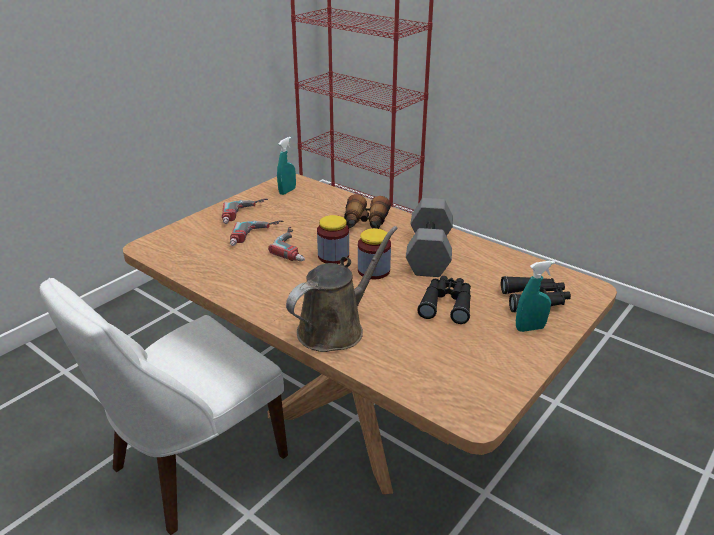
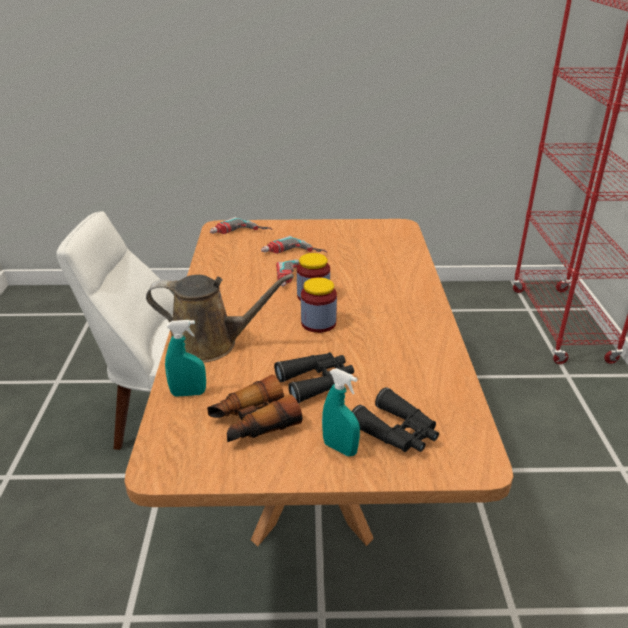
camera: 50 degrees right, 0 degrees up
power drill [222,199,268,224] -> power drill moved to [210,217,272,234]
turquoise spray bottle [277,137,296,195] -> turquoise spray bottle moved to [165,320,206,397]
binoculars [344,194,391,229] -> binoculars moved to [207,375,302,442]
grey dumbbell [406,198,453,277] -> none

